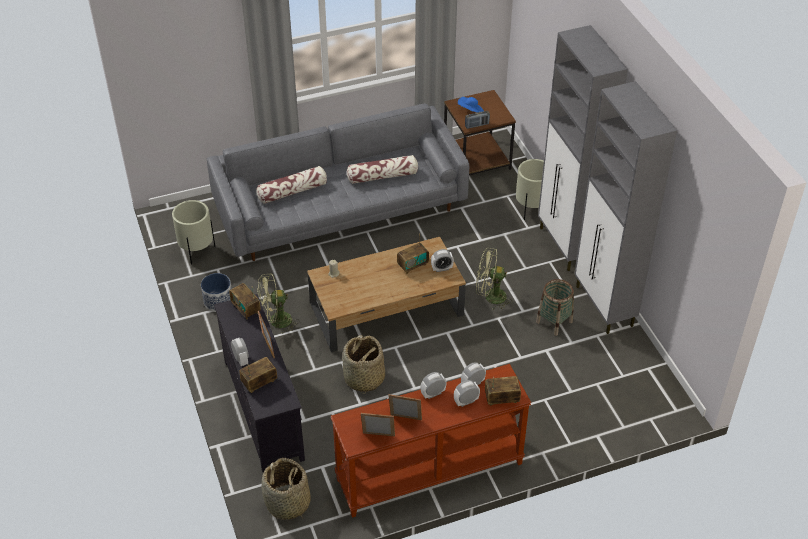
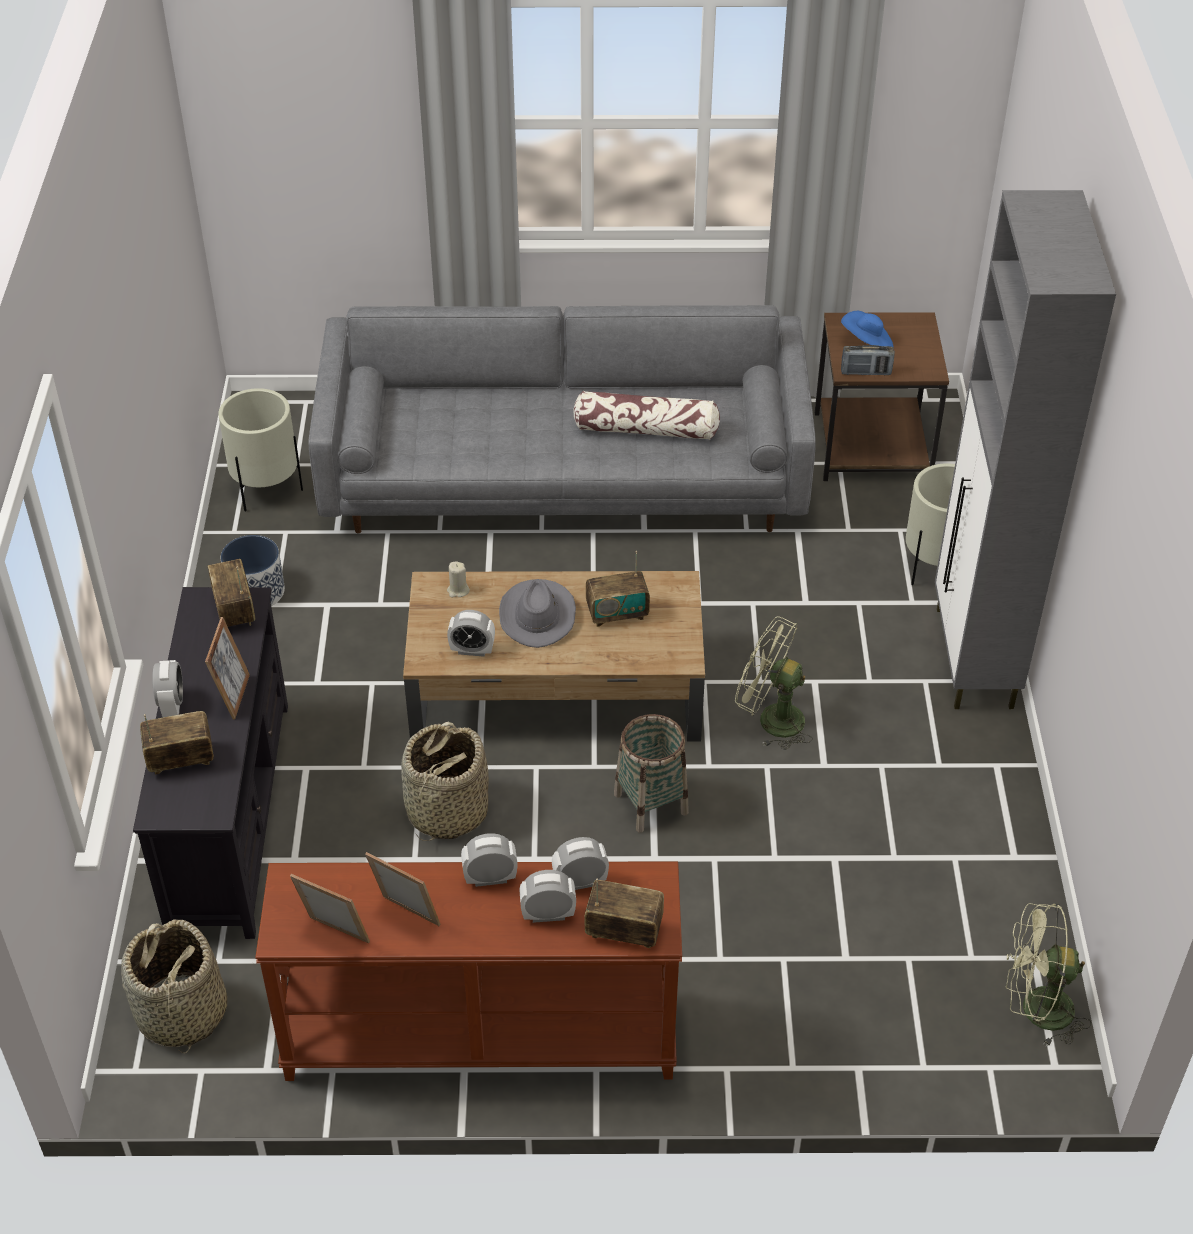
camera: 20 degrees right, 0 degrees up
pillow [257,166,327,204] -> none
green fan [257,273,300,334] -> green fan moved to [1005,903,1091,1047]
alarm clock [431,249,454,272] -> alarm clock moved to [447,610,495,657]
basket [536,279,574,336] -> basket moved to [614,714,689,833]
grey cabinet [574,81,677,334] -> none
none -> grey hat [499,579,576,648]

